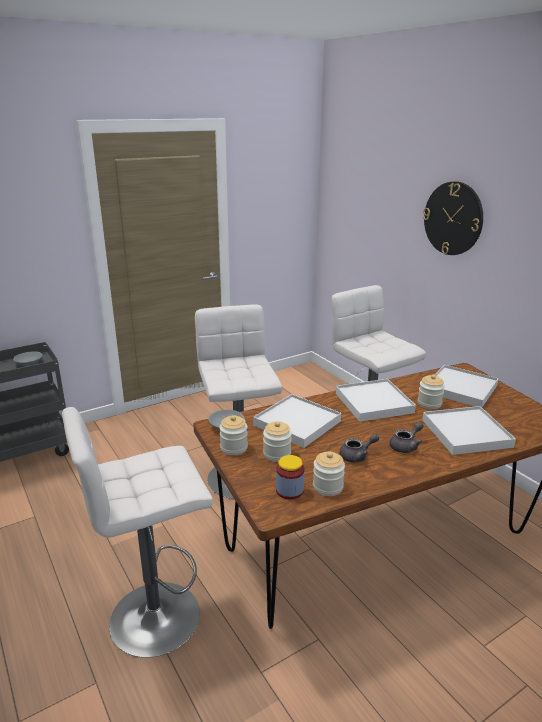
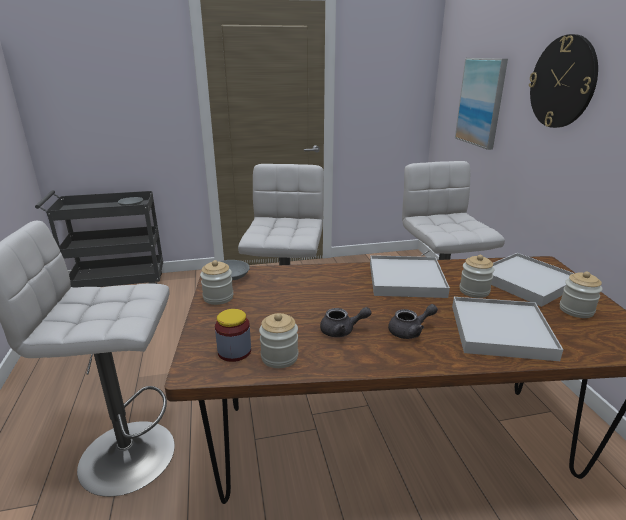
camera: 20 degrees right, 0 degrees up
white tray [253,394,341,448] -> none
jar [263,421,292,462] -> jar moved to [560,272,603,318]
none -> picture [455,58,508,150]

